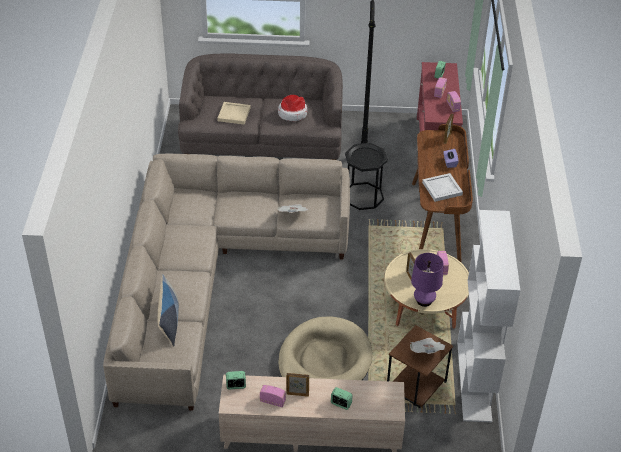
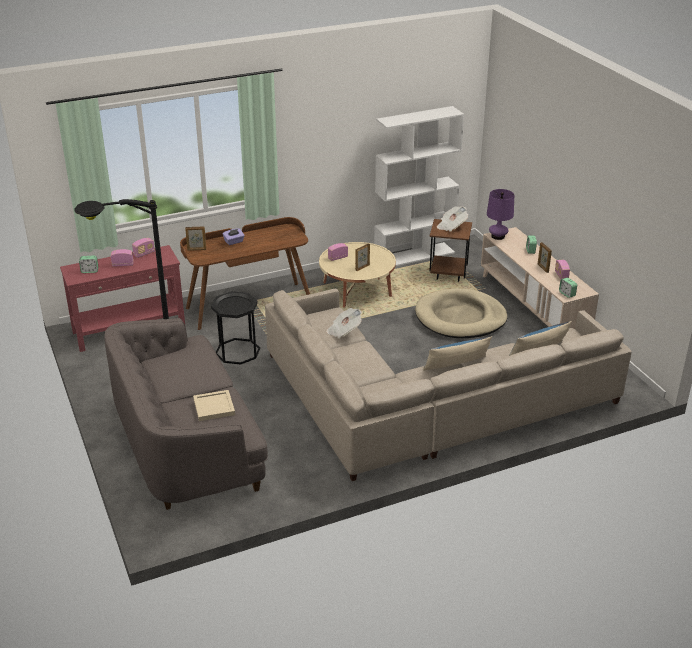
camera: 115 degrees left, 10 degrees down
hat [278,95,307,121] -> none
purple table lamp [411,253,444,307] -> purple table lamp moved to [487,189,514,240]
white tray [422,173,463,202] -> none
none -> pillow [423,336,492,371]

